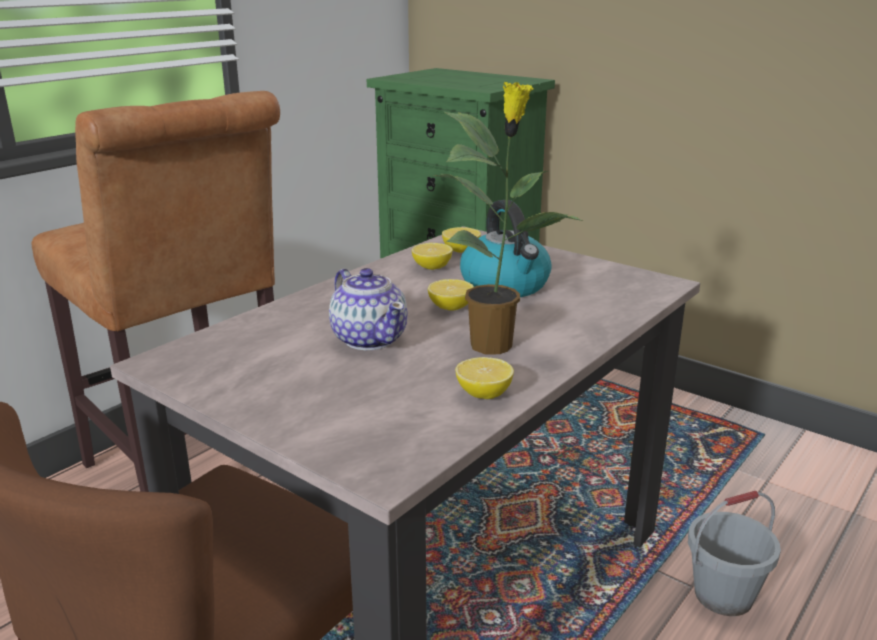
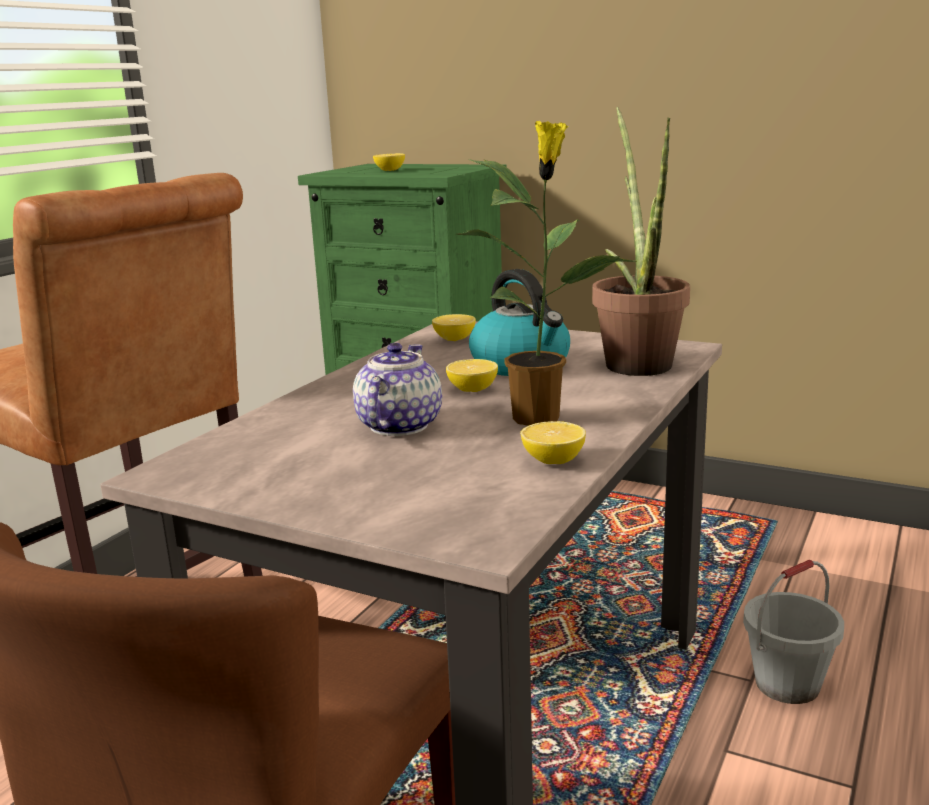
camera: 10 degrees left, 5 degrees down
teapot [329,268,408,350] -> teapot turned 120 degrees counterclockwise [353,343,442,436]
lemon [412,243,453,270] -> lemon moved to [373,153,405,171]
none -> potted plant [592,107,690,376]

